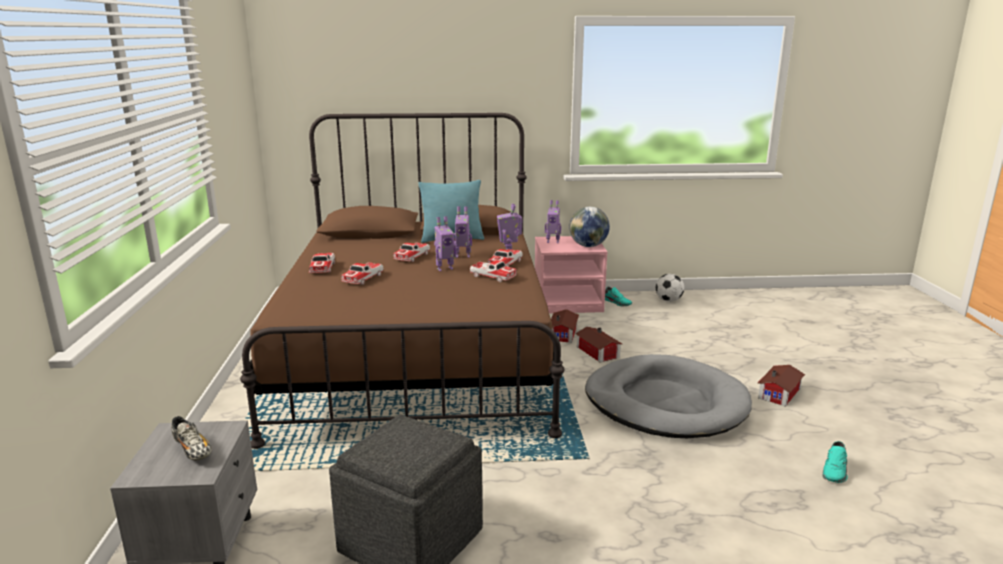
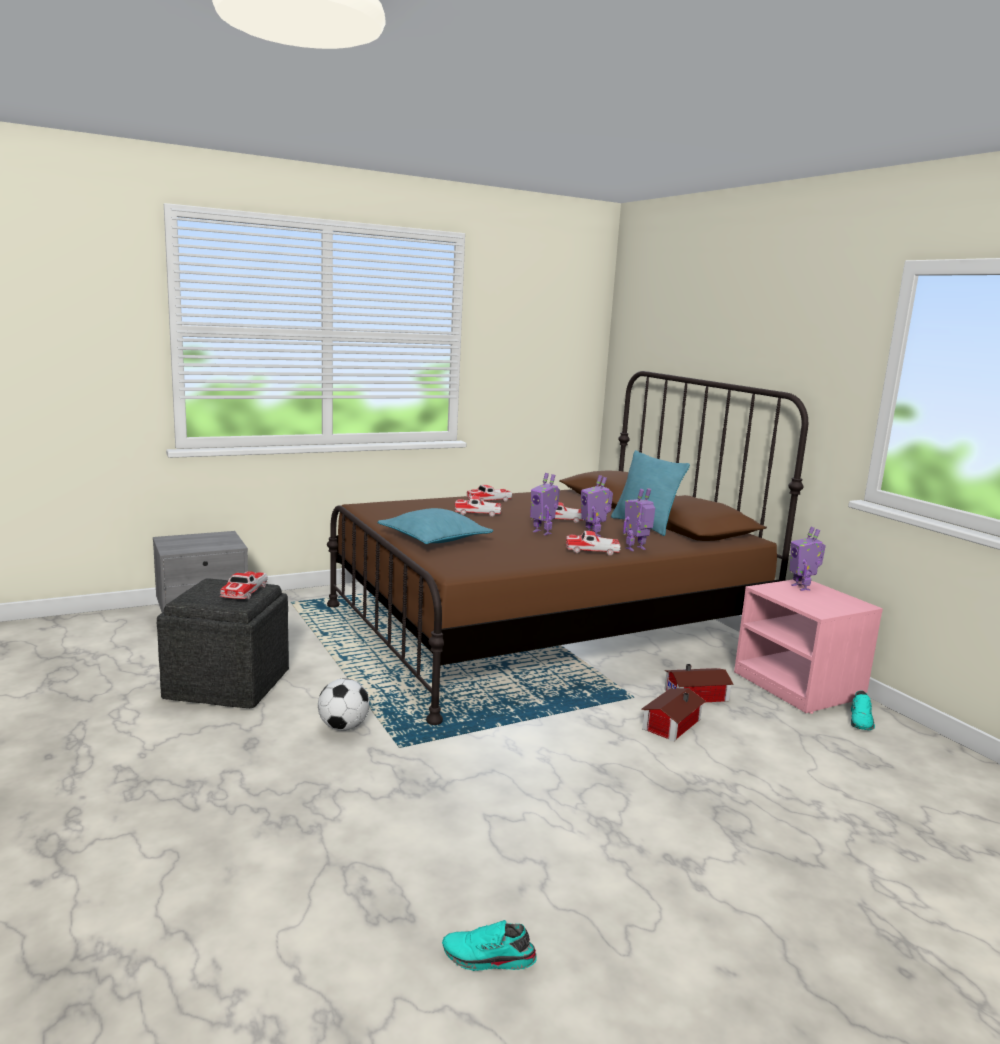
camera: 65 degrees right, 5 degrees down
shoe [171,416,212,460] -> none
toy car [470,260,517,282] -> toy car moved to [220,571,268,600]
globe [569,207,610,247] -> none
grey dog bed [585,354,752,438] -> none
football [656,274,684,302] -> football moved to [318,678,369,731]
toy house [758,365,805,407] -> none
none -> turquoise pillow [377,508,493,544]

